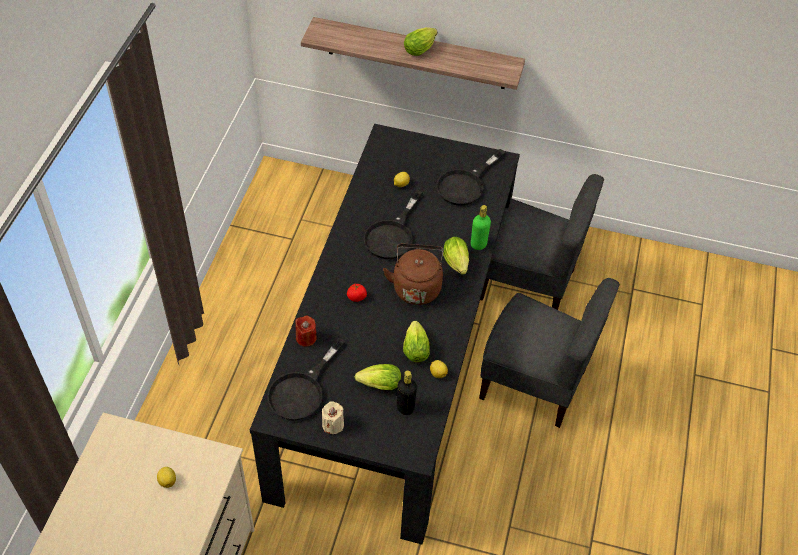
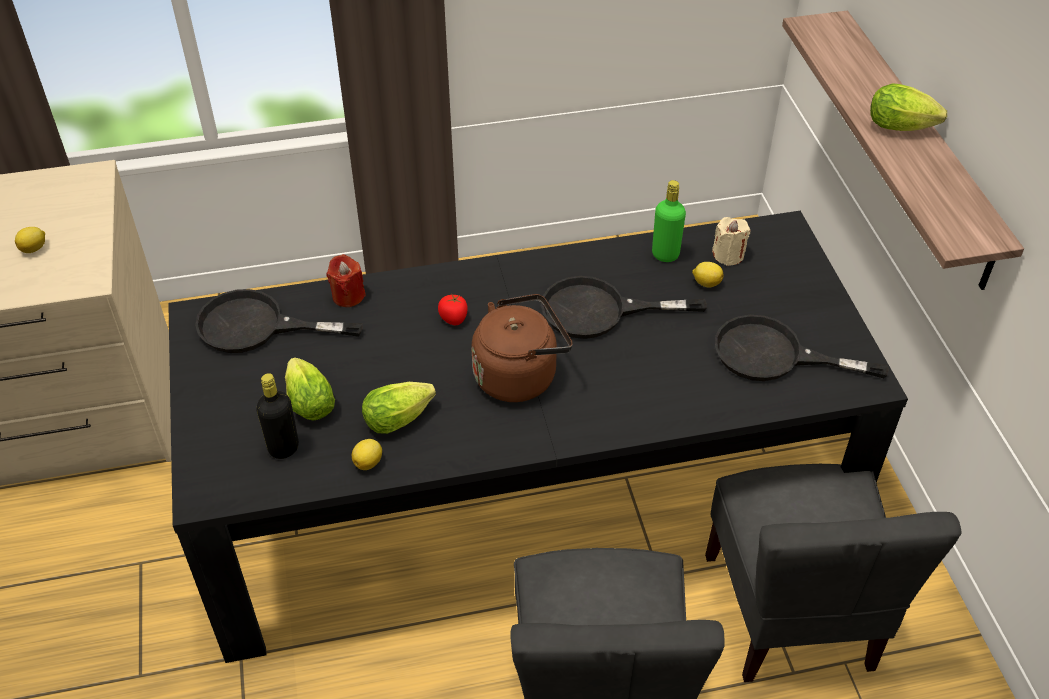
camera: 65 degrees right, 5 degrees down
beige candle [322,401,344,434] -> beige candle moved to [712,217,751,266]
lettuce [443,237,469,275] -> none
green bottle [471,205,491,250] -> green bottle moved to [652,180,686,262]

